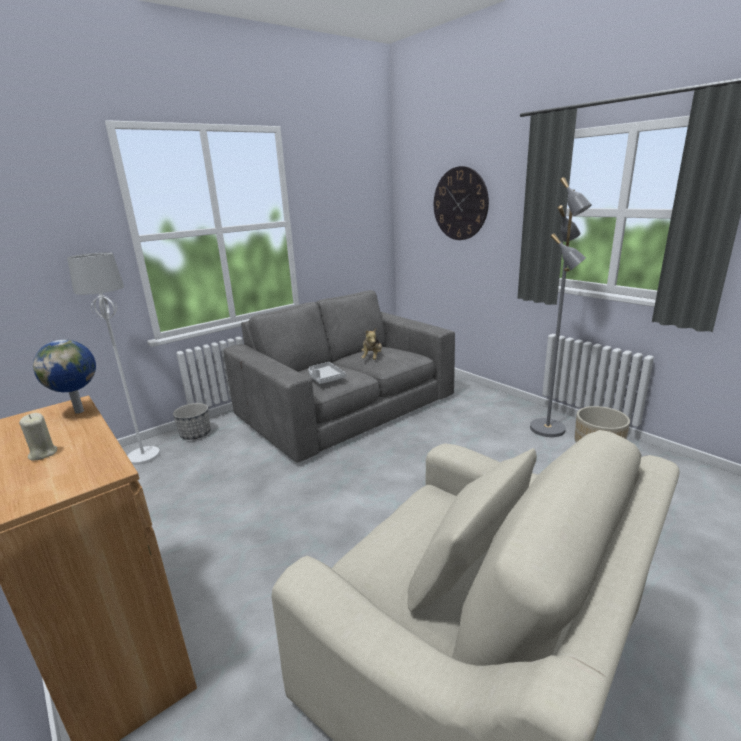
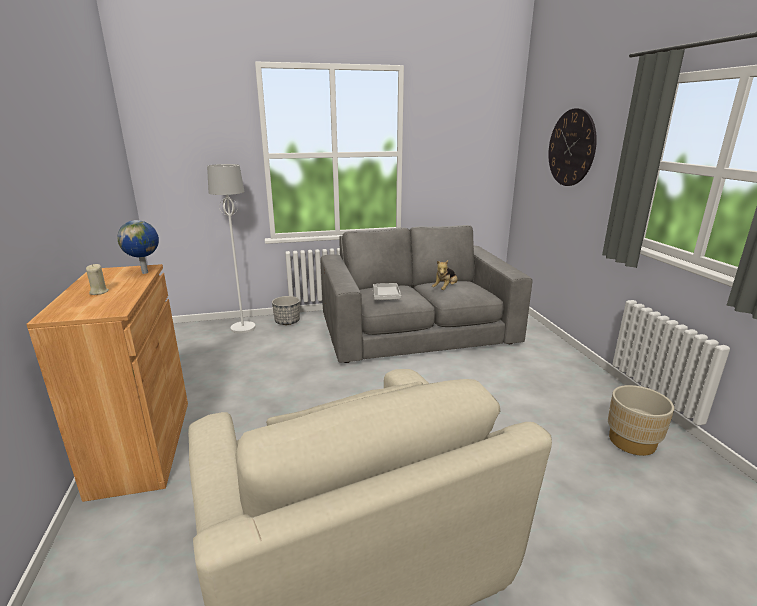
camera: 25 degrees right, 0 degrees up
grey floor lamp [530,177,592,437] -> none

